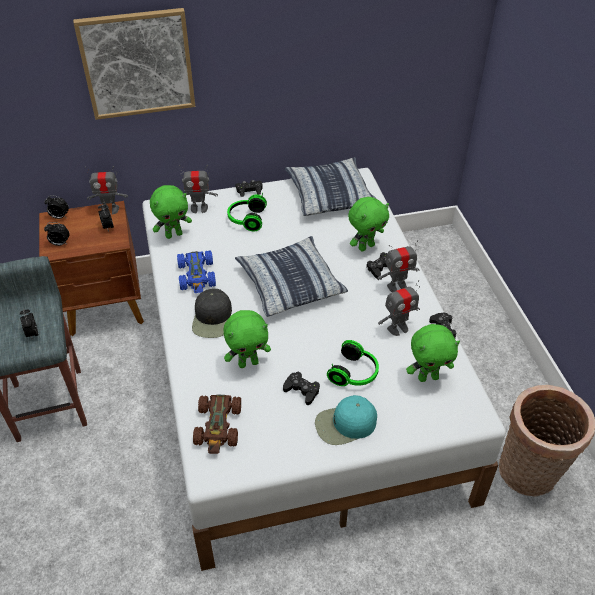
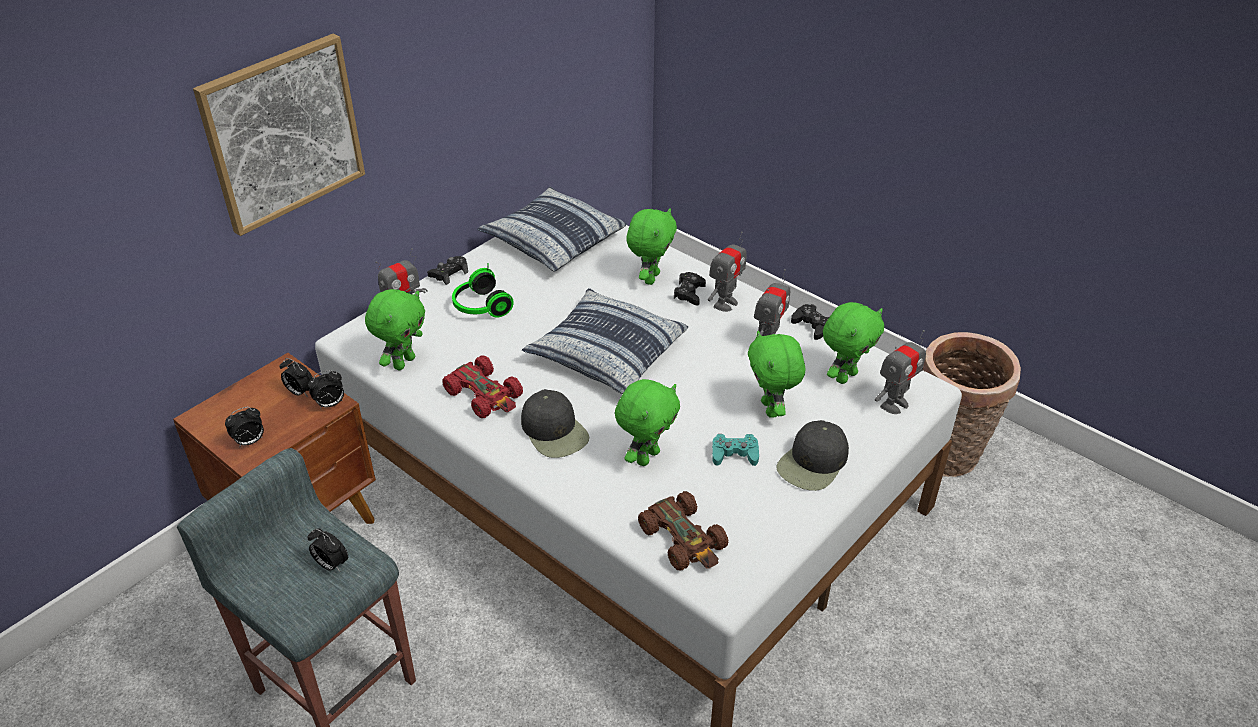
camera: 35 degrees left, 5 degrees down
alarm clock [44,196,69,219] -> alarm clock moved to [308,370,344,409]
toy robot [85,166,128,214] -> toy robot moved to [875,330,926,414]
blue toy car [177,250,216,293] -> red toy car [442,355,523,418]
black game controller [283,371,320,405] -> turquoise game controller [712,434,759,466]
turquoise cap [315,395,377,445] -> black cap [776,420,849,491]
headphones [327,340,379,386] -> green plush toy [748,331,805,418]

